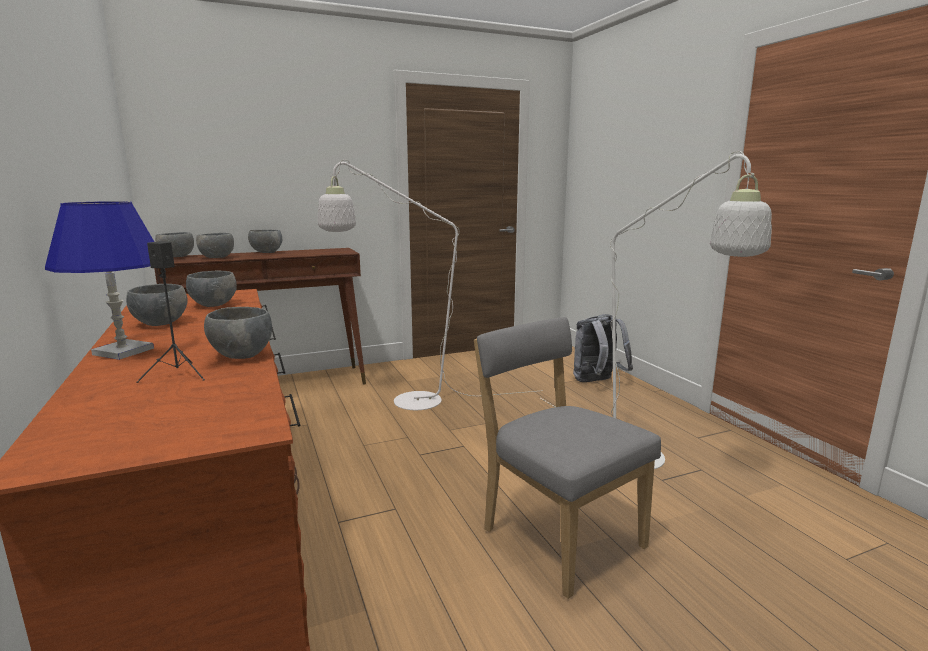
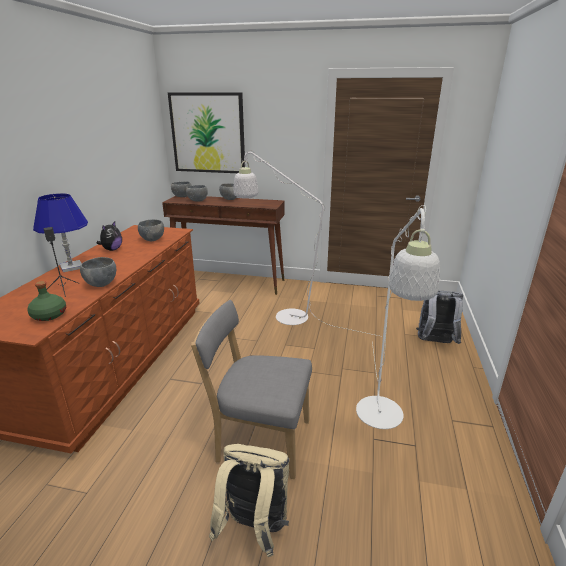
camera: 35 degrees right, 10 degrees up
grey bowl [126,284,188,326] -> plush toy [97,221,122,251]
grey chair [474,317,661,599] -> grey chair turned 75 degrees counterclockwise [191,300,312,479]
none -> green bottle [27,281,66,321]
none -> picture [168,92,245,173]
none -> beige backpack [209,444,289,557]

